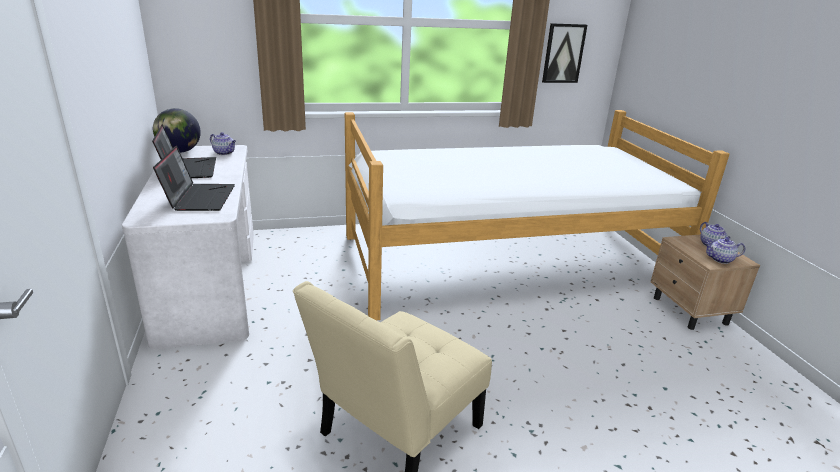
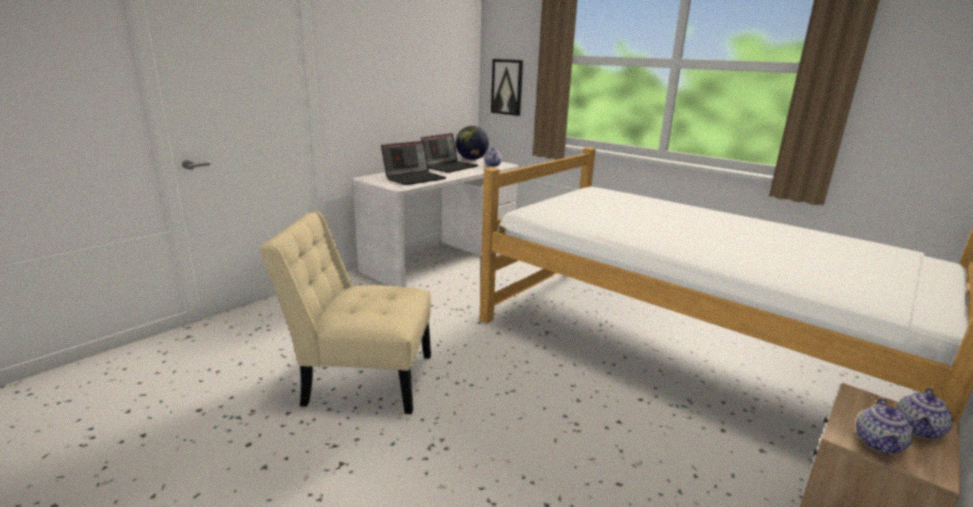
camera: 55 degrees right, 5 degrees down
picture [542,23,587,83] -> picture moved to [491,59,523,116]
teapot [705,238,745,264] -> teapot turned 120 degrees counterclockwise [856,398,913,454]

